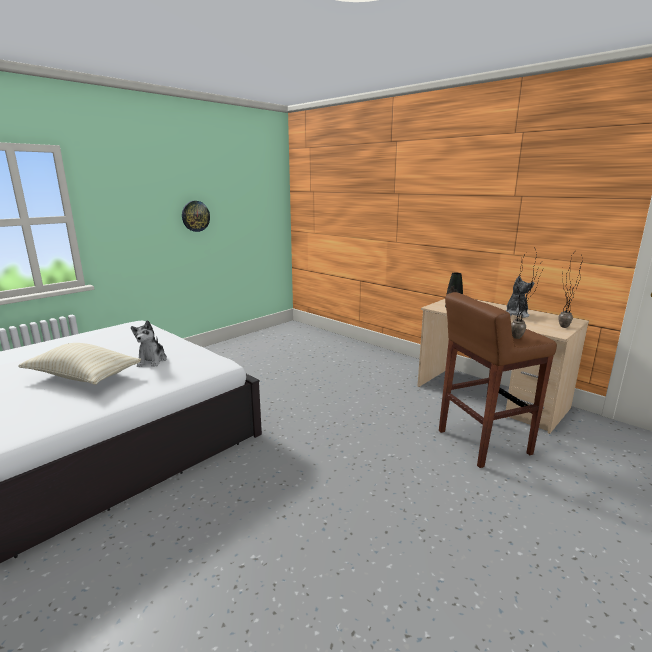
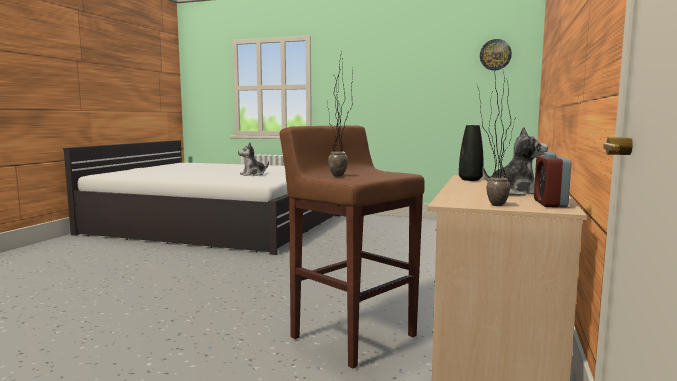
camera: 65 degrees right, 10 degrees down
beige pillow [18,343,141,385] -> none
wall clock [182,201,210,232] -> wall clock moved to [480,39,512,71]
none -> alarm clock [534,152,571,207]

